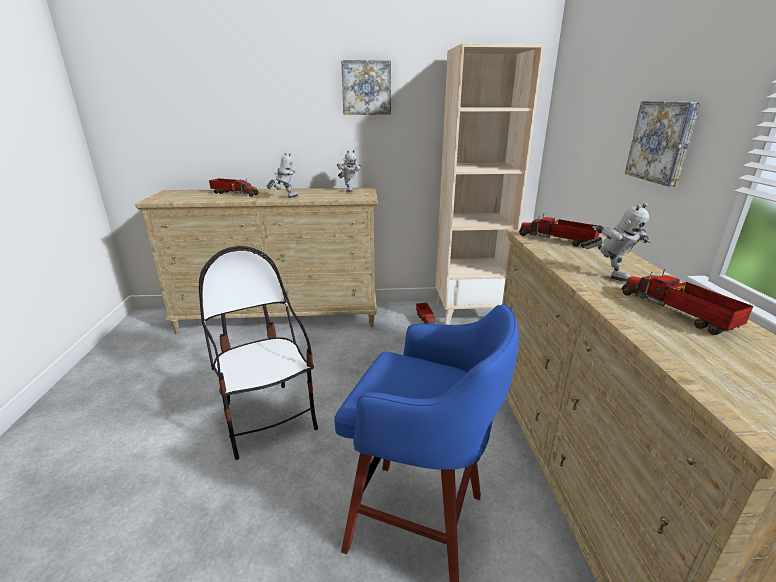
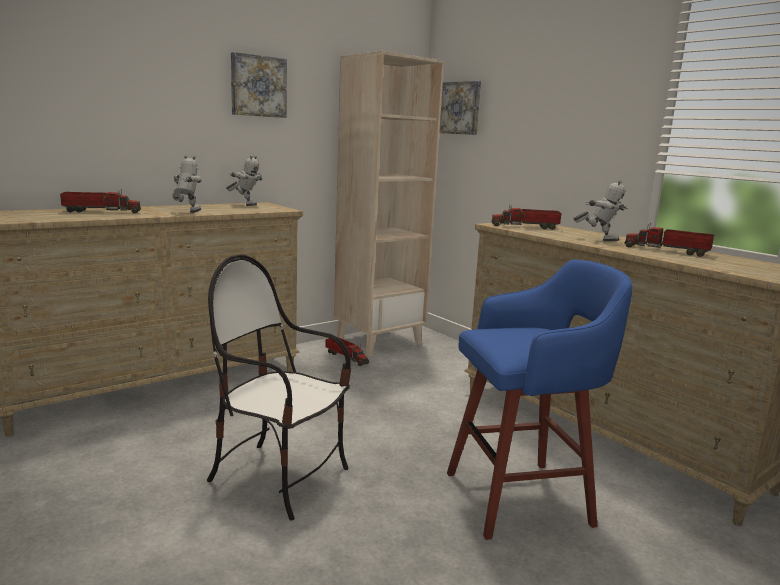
camera: 35 degrees left, 10 degrees down
picture [625,101,701,187] -> picture moved to [439,81,481,135]

